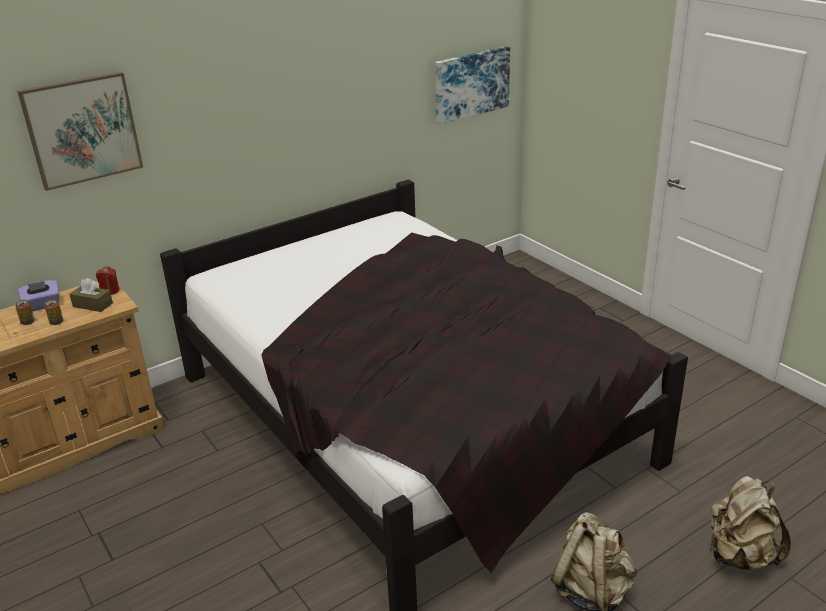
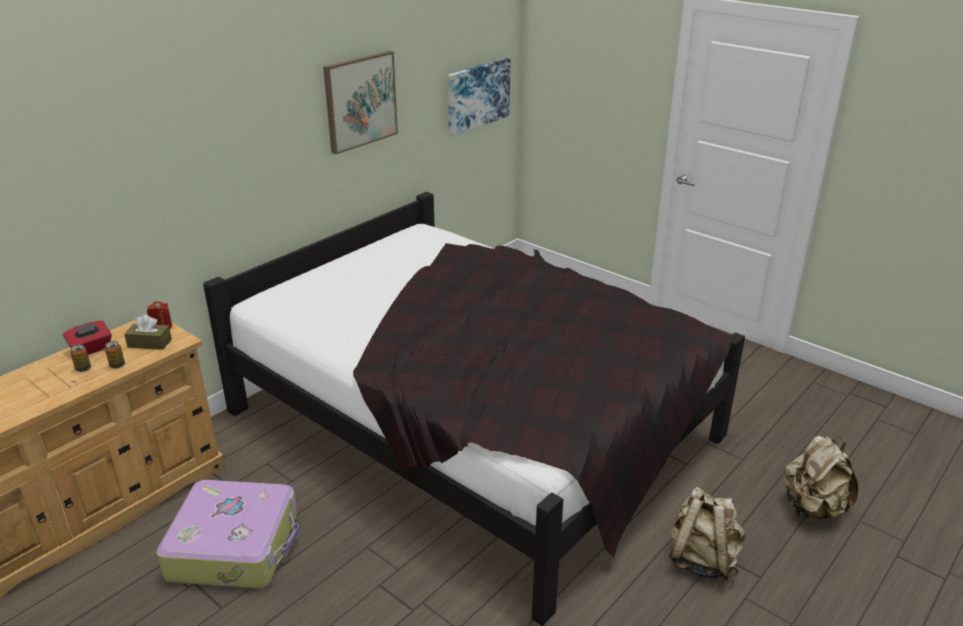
camera: 15 degrees left, 0 degrees up
picture [17,72,143,191] -> picture moved to [323,51,398,154]
purple tissue box [18,280,60,312] -> red tissue box [63,321,112,355]
none -> suitcase [157,480,299,588]

